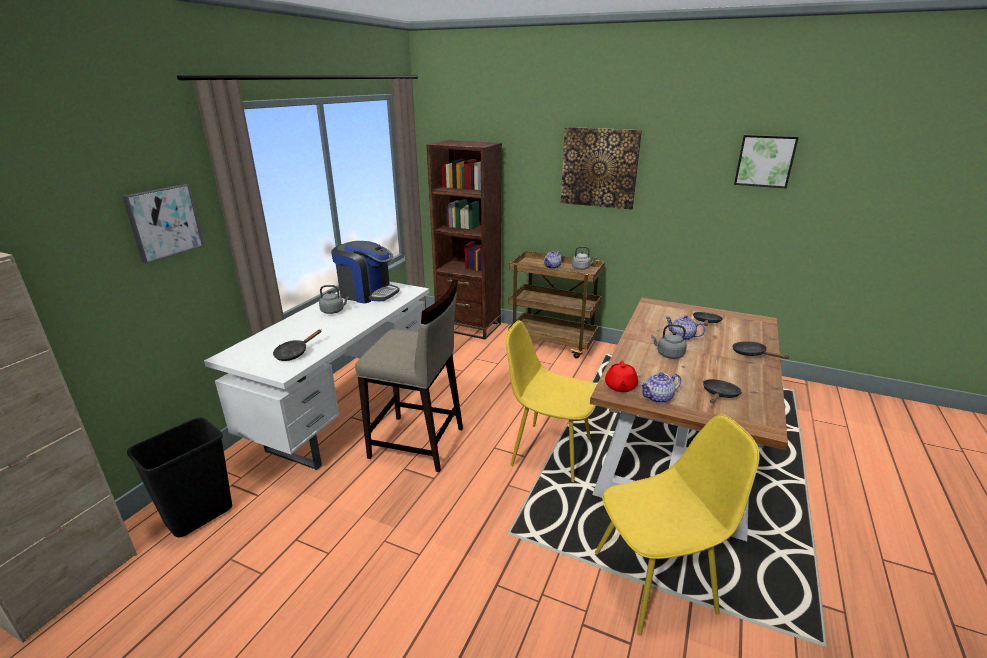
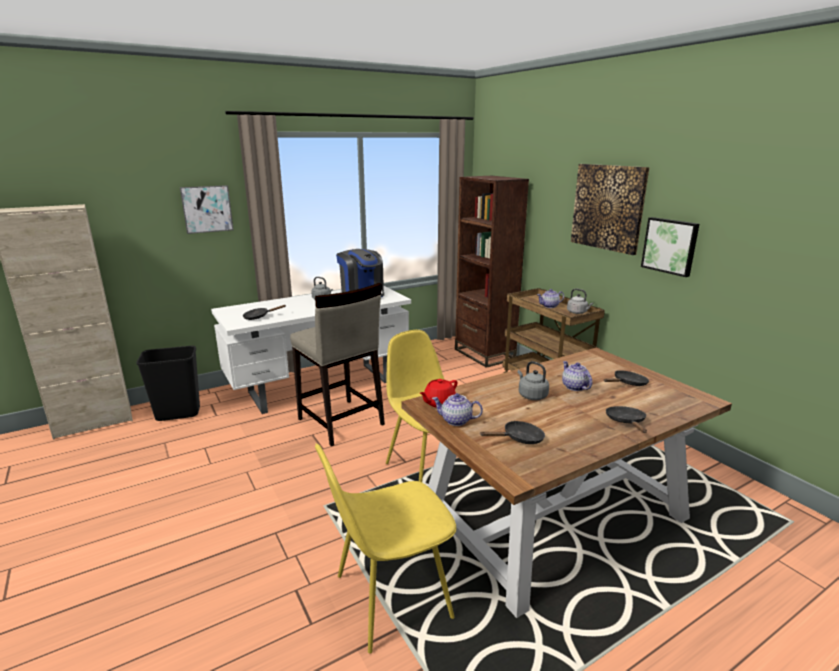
camera: 35 degrees right, 5 degrees down
yellow chair [595,415,760,636] -> yellow chair turned 135 degrees clockwise [315,443,456,653]
picture [734,135,799,188] -> picture moved to [641,217,699,277]

